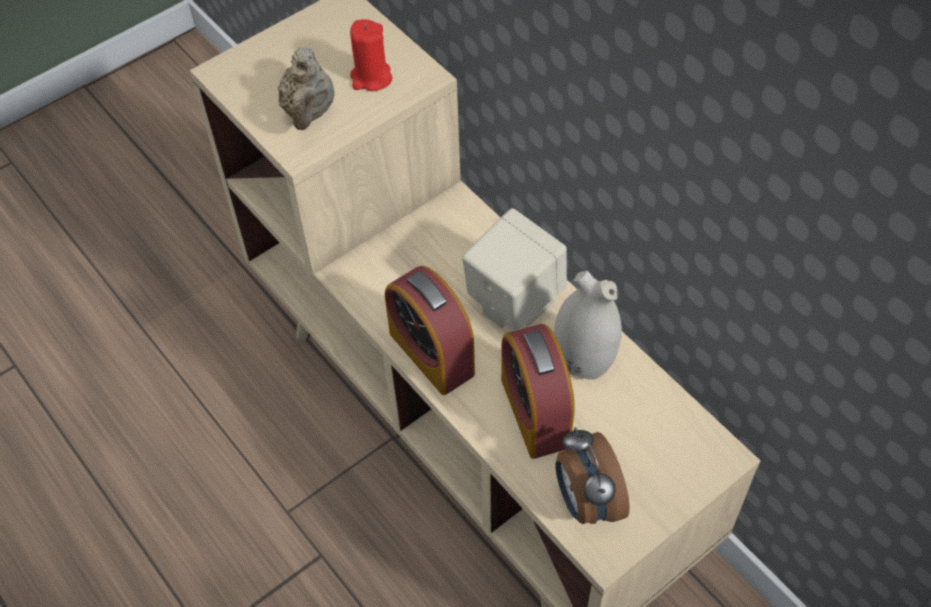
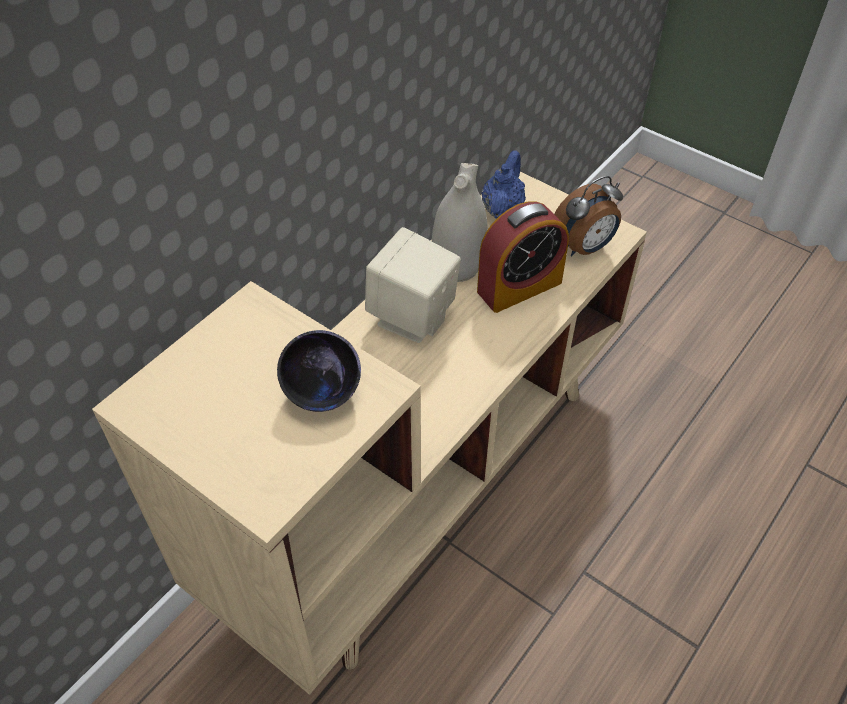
camera: 105 degrees left, 5 degrees down
beige teapot [278,47,335,130] -> black bowl [277,330,361,412]
red candle [350,19,392,91] -> none
alarm clock [385,266,475,395] -> none
none -> blue teapot [482,150,526,219]

